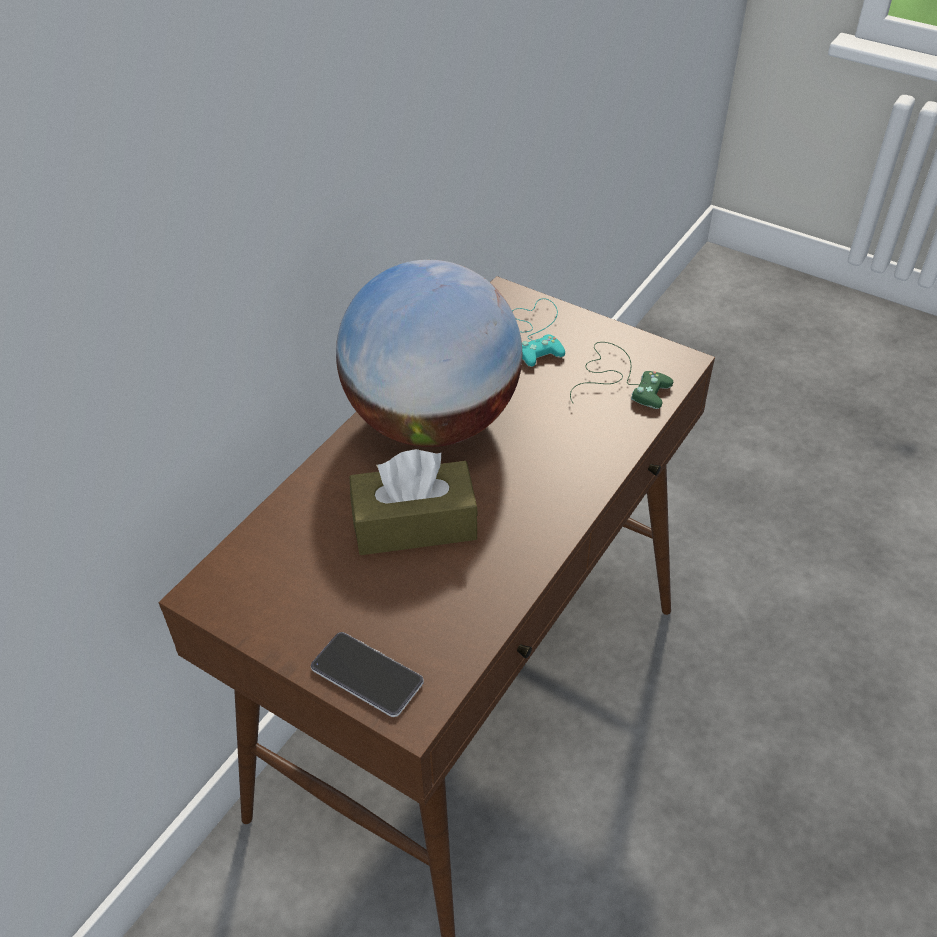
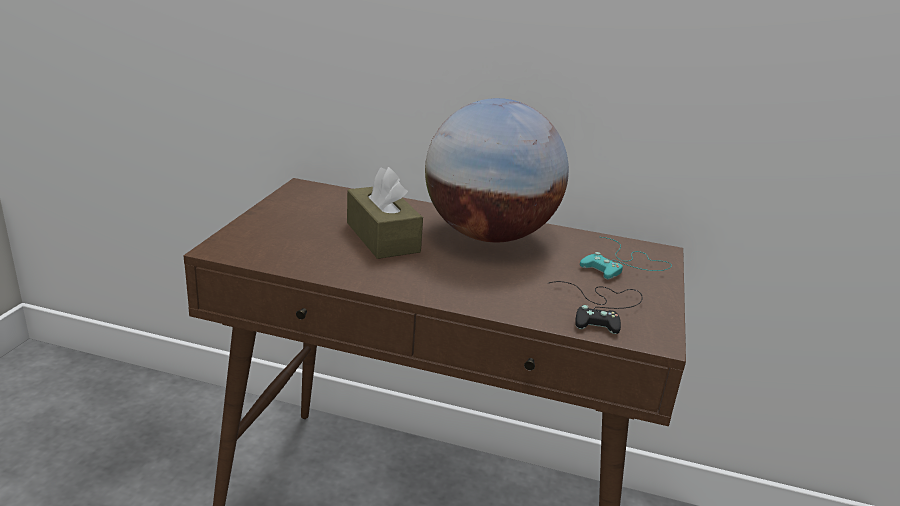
camera: 70 degrees right, 20 degrees down
phone [311,632,424,717] -> none
green game controller [570,342,673,409] -> black game controller [549,281,643,334]

